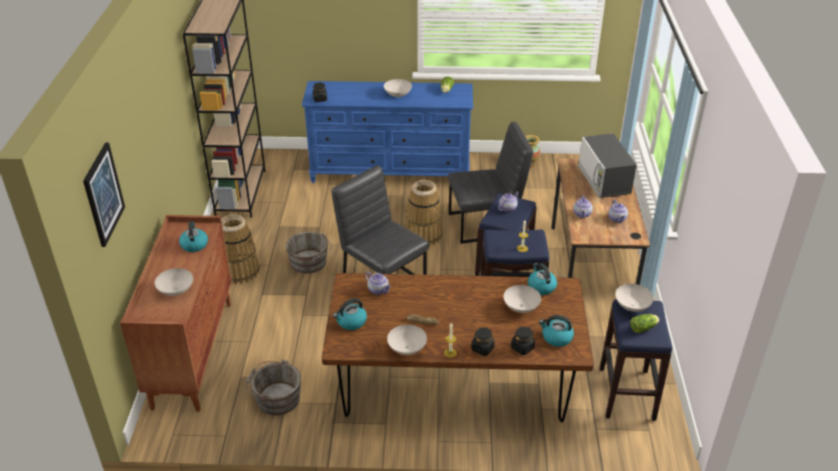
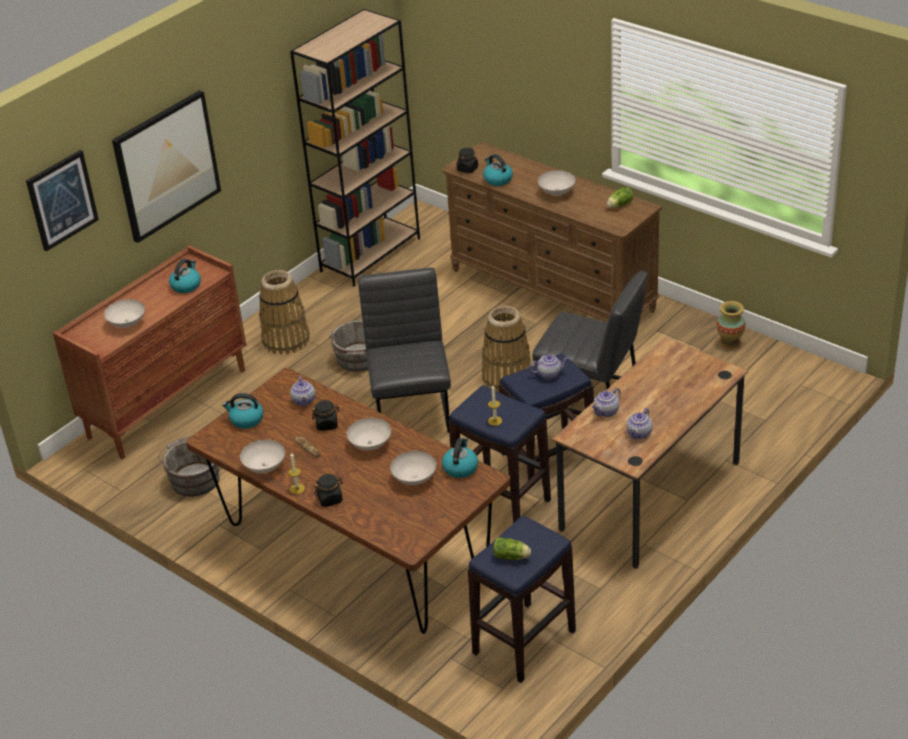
camera: 40 degrees right, 0 degrees up
blue dresser [302,81,473,183] -> brown dresser [443,142,662,322]
black jar [511,327,535,355] -> black jar moved to [312,400,339,431]
kettle [539,315,574,347] -> kettle moved to [483,154,513,186]
microwave [578,133,637,198] -> none
white bowl [615,284,654,312] -> white bowl moved to [346,418,391,450]
none -> picture [112,90,221,243]

